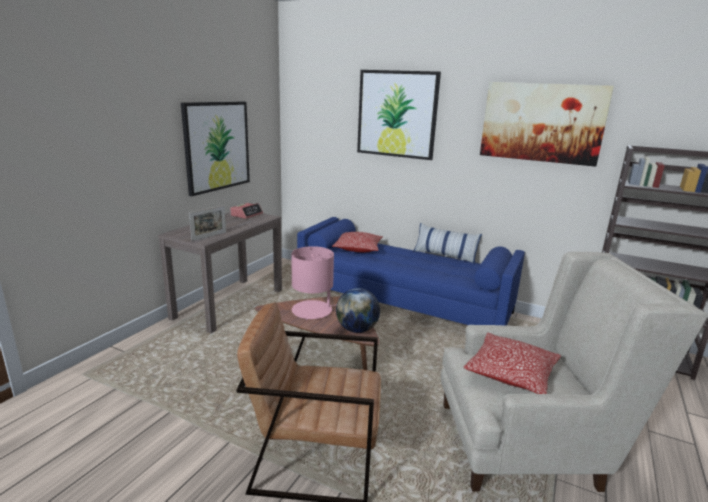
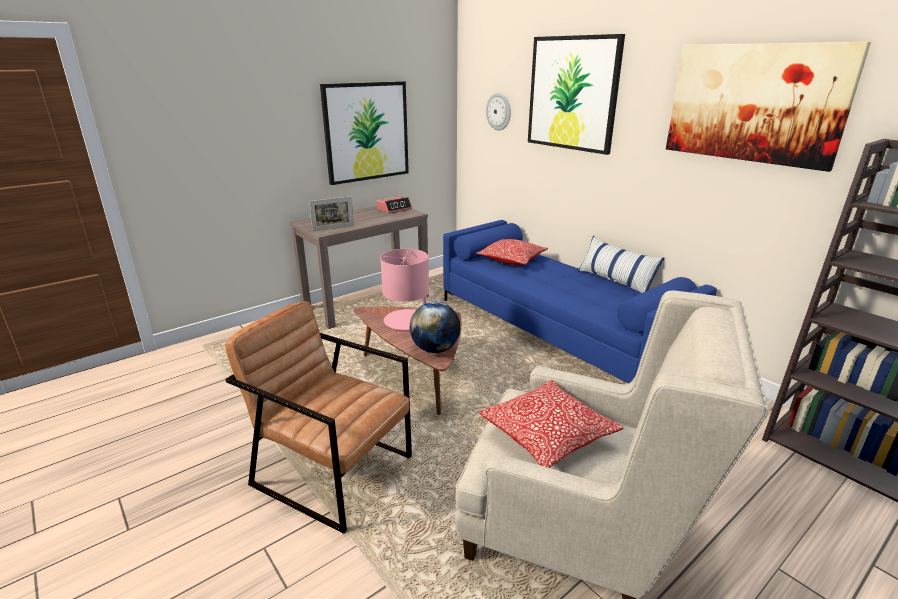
camera: 25 degrees right, 5 degrees up
none -> wall clock [486,93,511,131]

